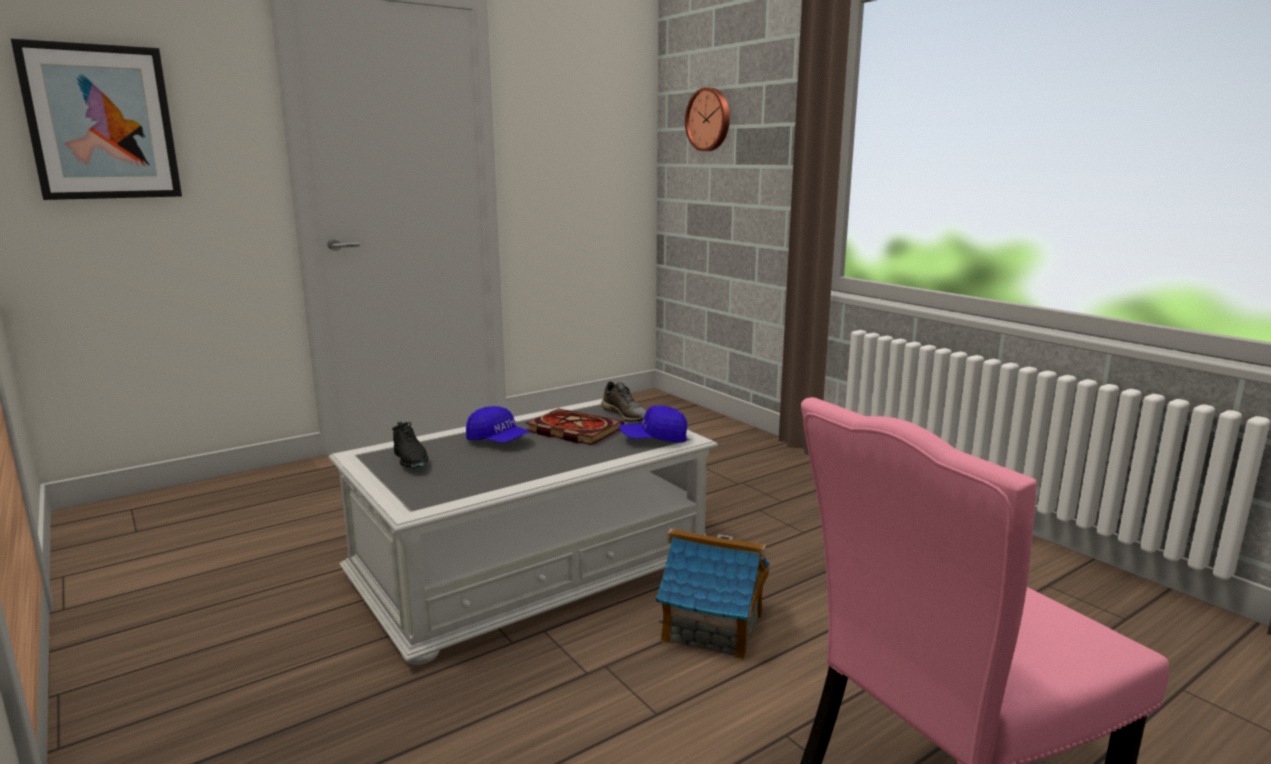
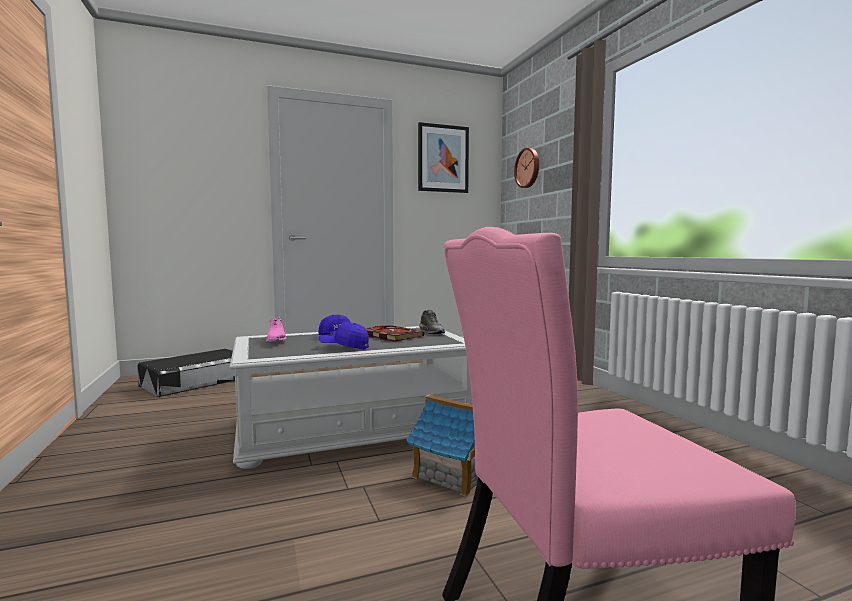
camera: 15 degrees right, 10 degrees down
picture [11,38,182,200] -> picture moved to [418,122,469,193]
black shoe [392,421,428,469] -> pink shoe [266,317,286,342]
blue cap [619,406,687,443] -> blue cap moved to [319,322,369,349]
none -> black storage box [137,349,235,397]

